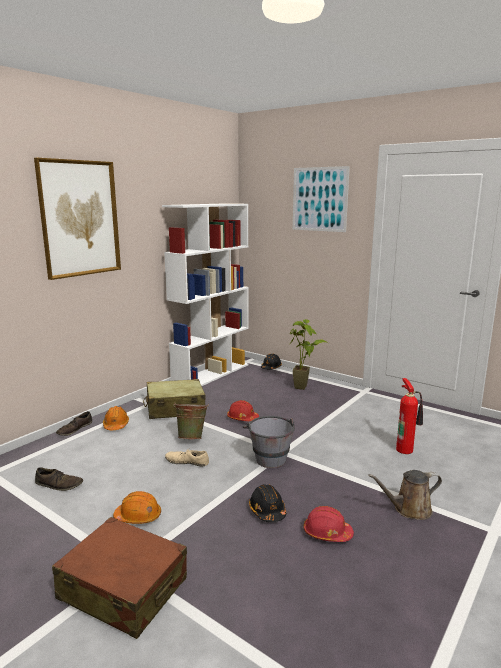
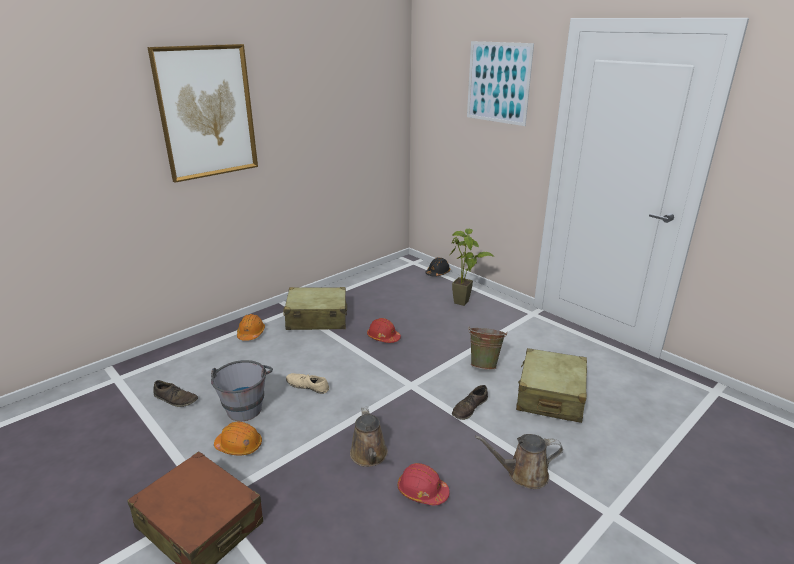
camera: 10 degrees right, 10 degrees up
brown shoe [56,411,92,436] -> brown shoe moved to [452,385,488,420]
white bookcase [162,203,249,386] -> none
green bucket [173,402,209,439] -> green bucket moved to [468,327,507,370]
grey bucket [242,416,295,468] -> grey bucket moved to [211,360,273,421]
black hard hat [249,484,286,522] -> brown watering can [350,406,388,467]
fire extinguisher [396,378,423,454] -> beige suitcase [516,348,587,423]

